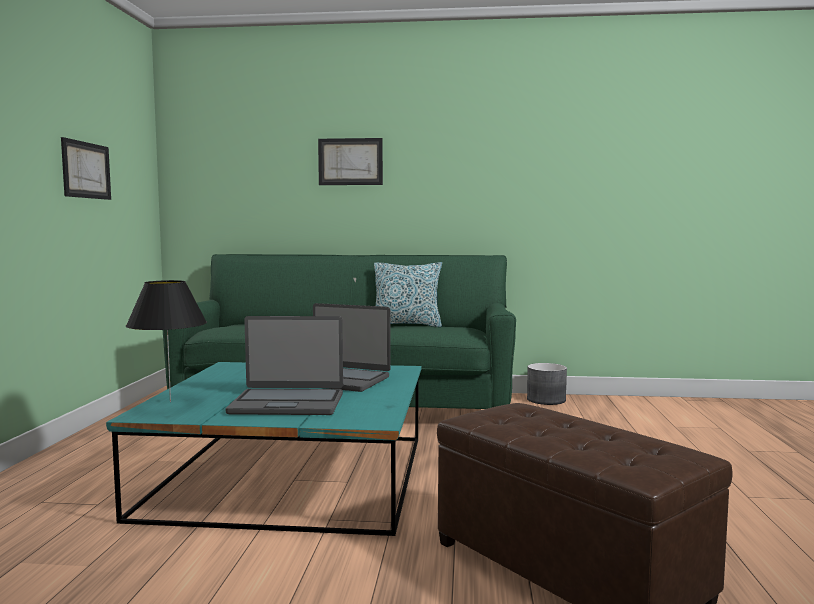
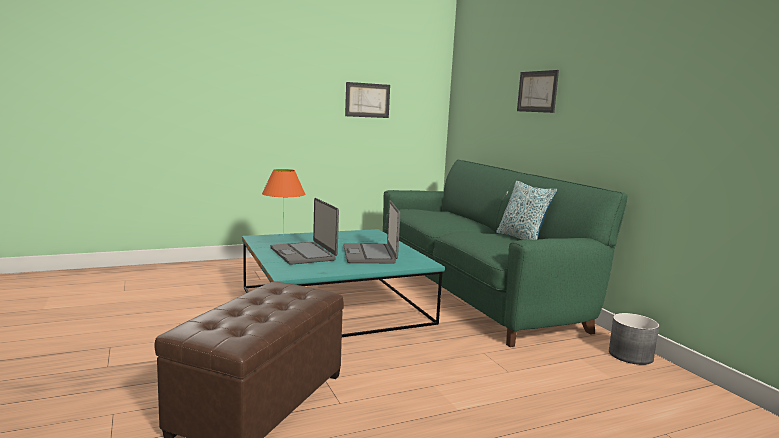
camera: 60 degrees right, 5 degrees up
black table lamp [126,280,207,402] -> orange table lamp [262,169,305,237]

